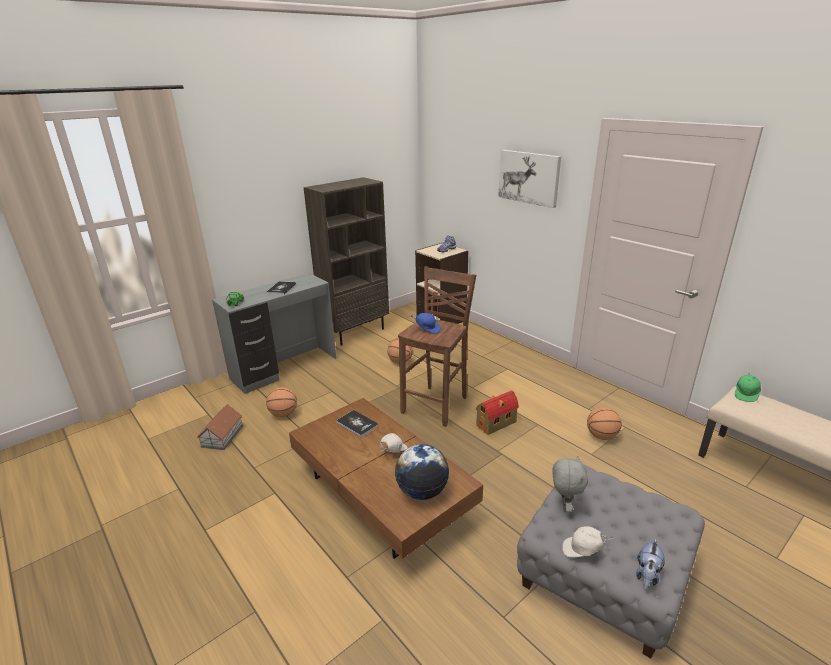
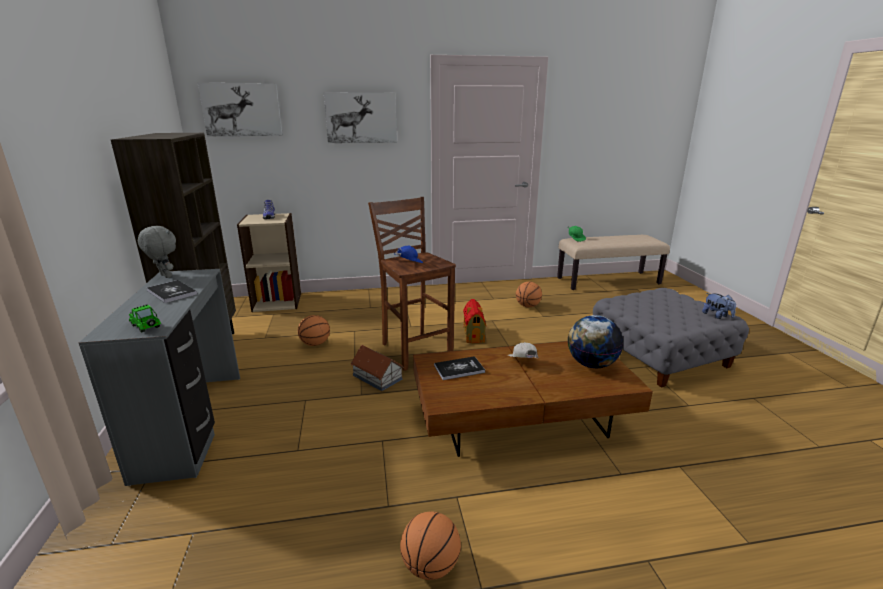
camera: 60 degrees left, 5 degrees down
toy house [197,404,243,450] -> toy house moved to [351,345,404,391]
basketball [266,387,297,417] -> basketball moved to [400,511,461,580]
grey plush toy [552,456,588,512] -> grey plush toy moved to [138,226,176,278]
white cap [562,526,613,557] -> none
none -> picture [198,83,283,136]

